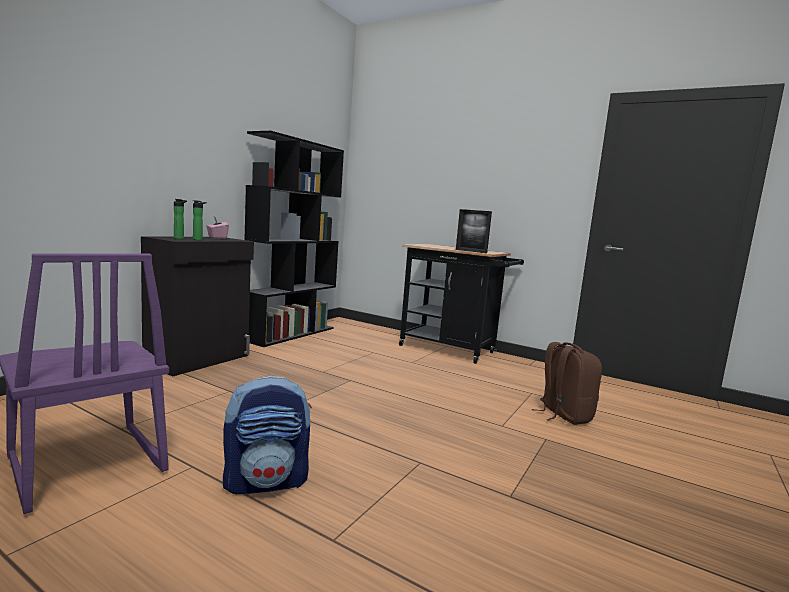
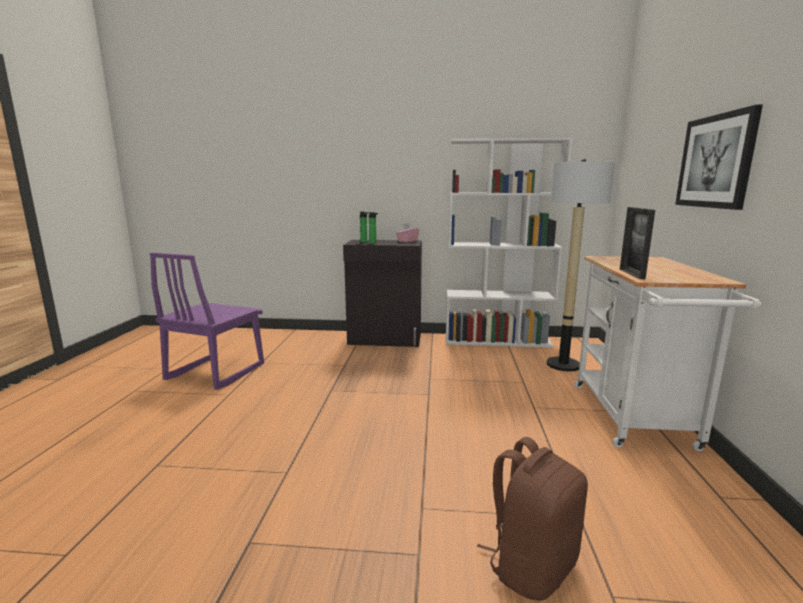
camera: 65 degrees right, 5 degrees up
backpack [223,376,312,494] -> none
black bookcase [244,131,344,347] -> white bookcase [446,138,573,348]
black cart [399,244,524,364] -> white cart [574,256,761,451]
none -> floor lamp [547,159,615,372]
none -> picture [675,105,763,210]

